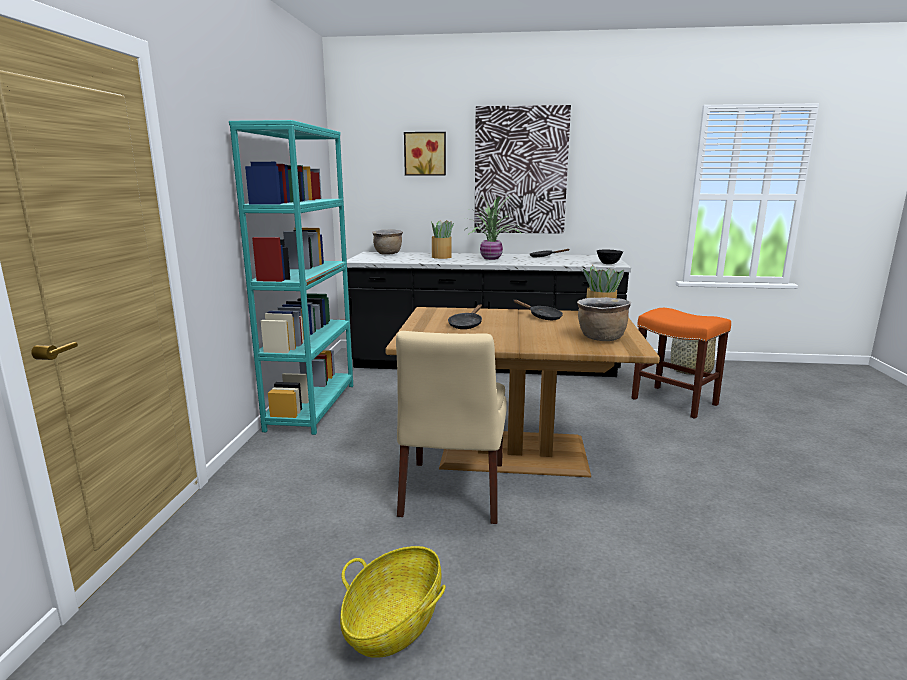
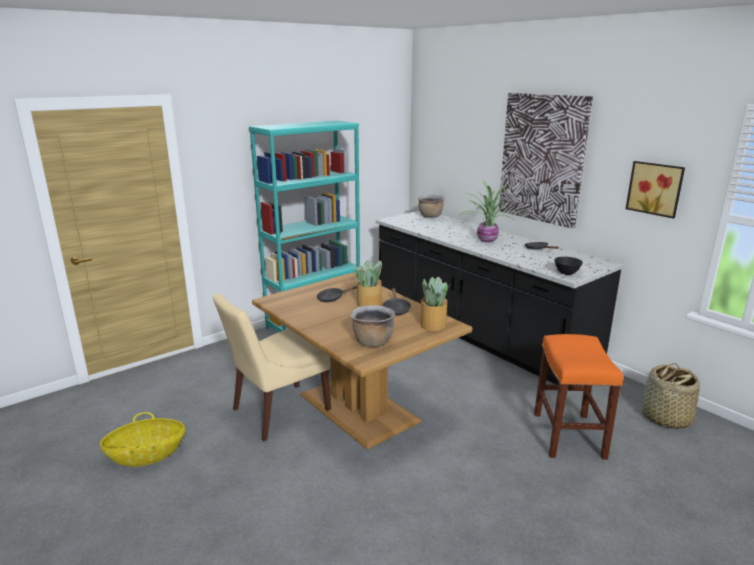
camera: 45 degrees right, 5 degrees up
picture [404,132,446,176] -> picture moved to [626,161,685,218]
potted plant [431,220,454,259] -> potted plant moved to [355,260,382,307]

